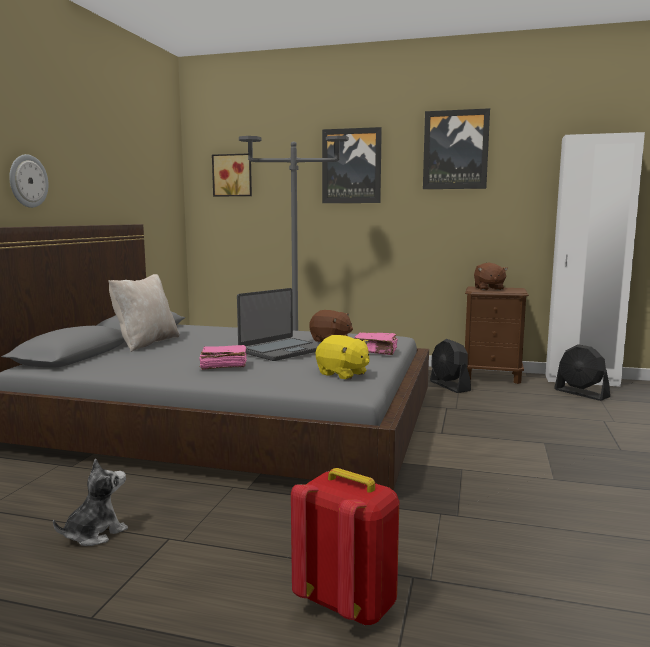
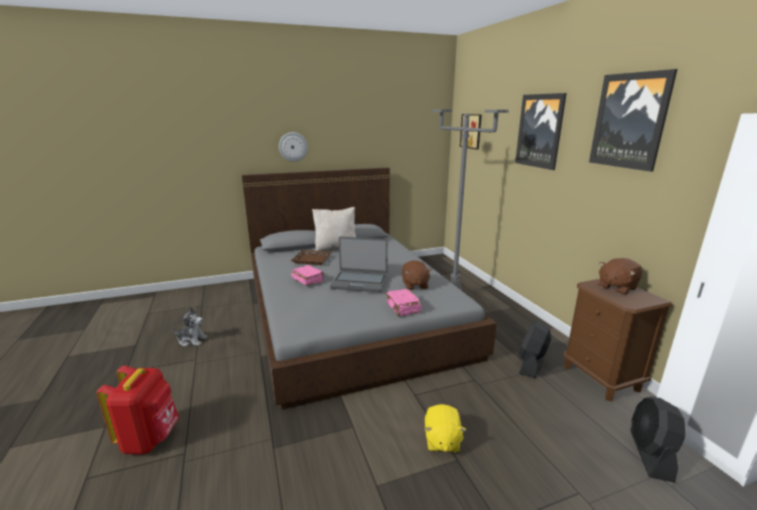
camera: 55 degrees right, 10 degrees up
yellow plush toy [316,335,370,380] -> yellow plush toy moved to [425,404,466,453]
none -> brown tray [291,250,332,265]

